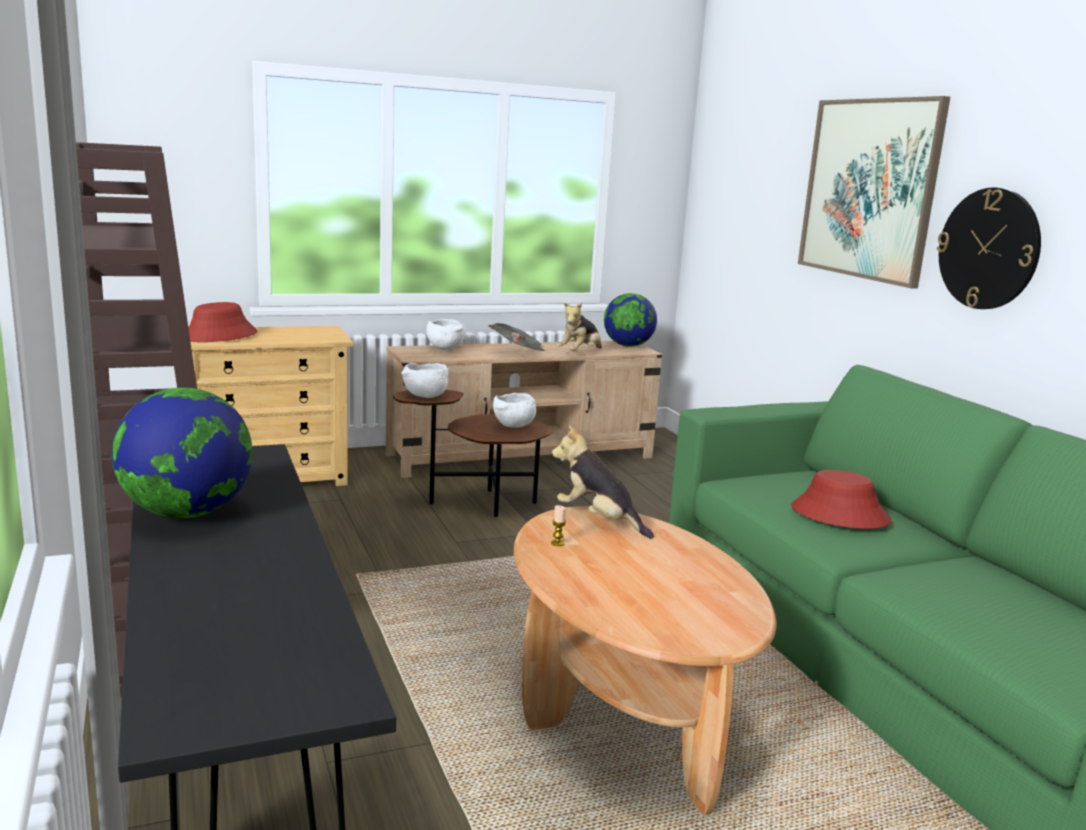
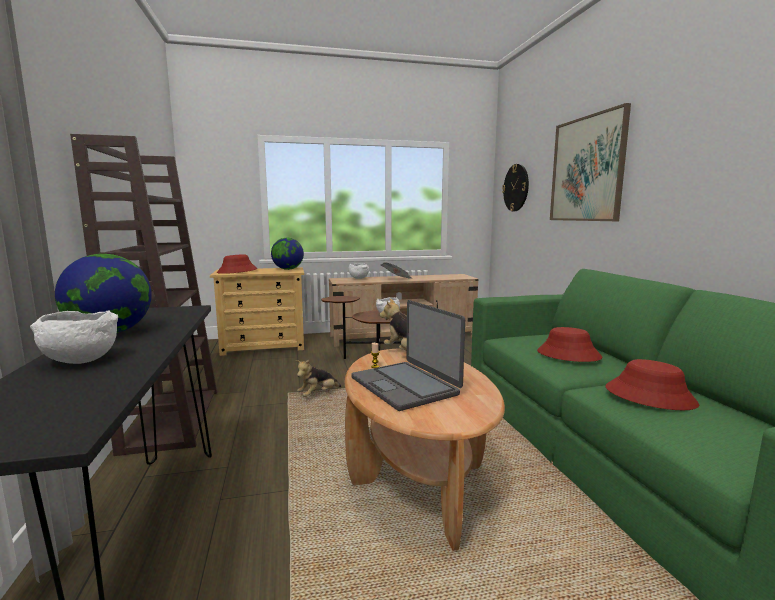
camera: 10 degrees right, 5 degrees down
white bowl [401,363,449,398] -> white bowl moved to [30,310,118,364]
plush toy [557,302,602,351] -> plush toy moved to [296,360,341,397]
globe [604,293,657,347] -> globe moved to [271,238,304,270]
wall clock [937,188,1041,309] -> wall clock moved to [502,164,529,211]
none -> laptop [351,300,465,411]
none -> red hat [606,359,699,410]

